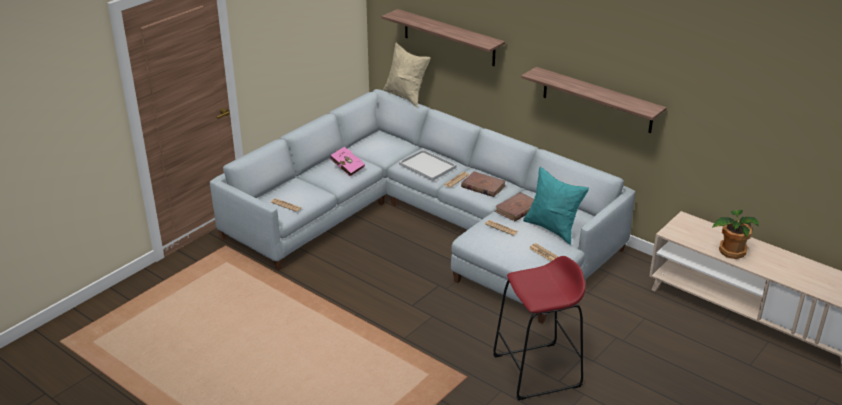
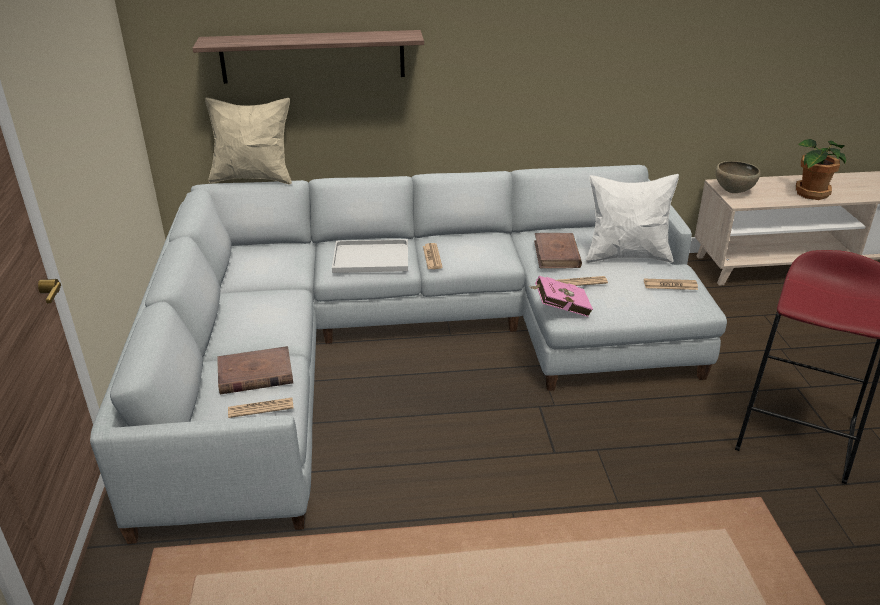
camera: 45 degrees left, 0 degrees up
pink book [330,147,365,177] -> pink book moved to [531,276,593,317]
brown book [461,171,506,197] -> brown book moved to [218,346,293,394]
shelf [521,67,666,133] -> none
turquoise pillow [523,167,589,245] -> white pillow [586,174,679,263]
none -> brown bowl [716,161,761,193]

